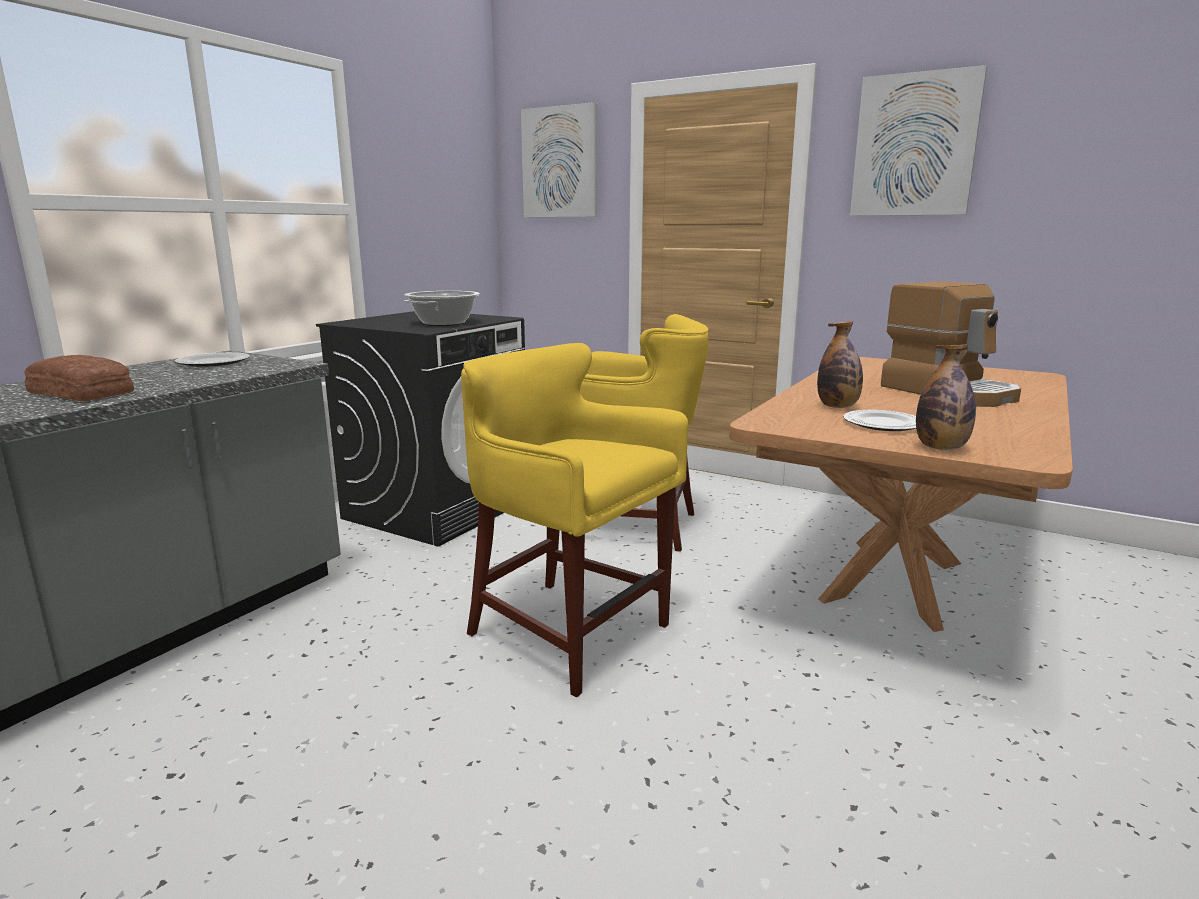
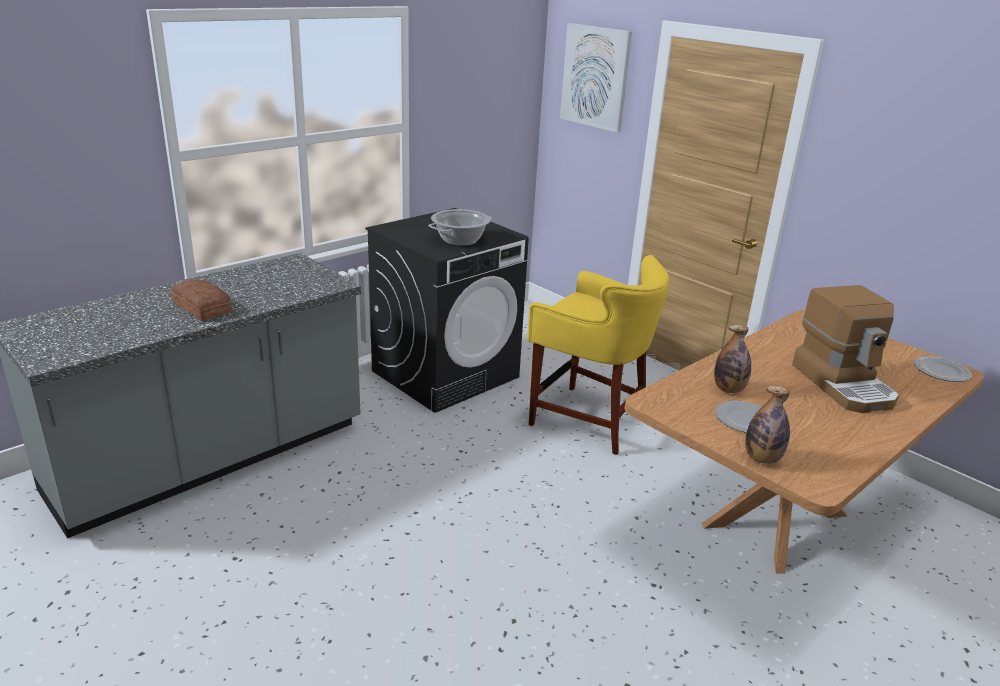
camera: 15 degrees right, 10 degrees up
plate [175,352,250,367] -> plate moved to [914,356,972,382]
yellow stool [461,343,688,697] -> none
picture [850,65,987,216] -> none

